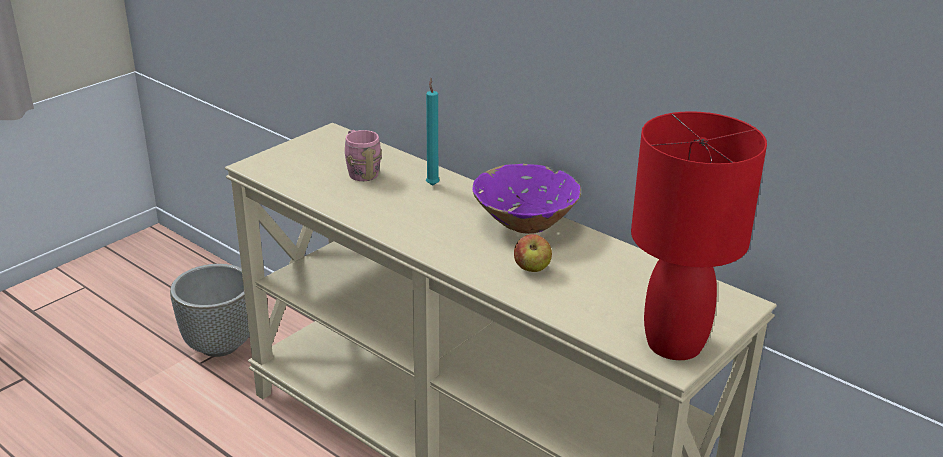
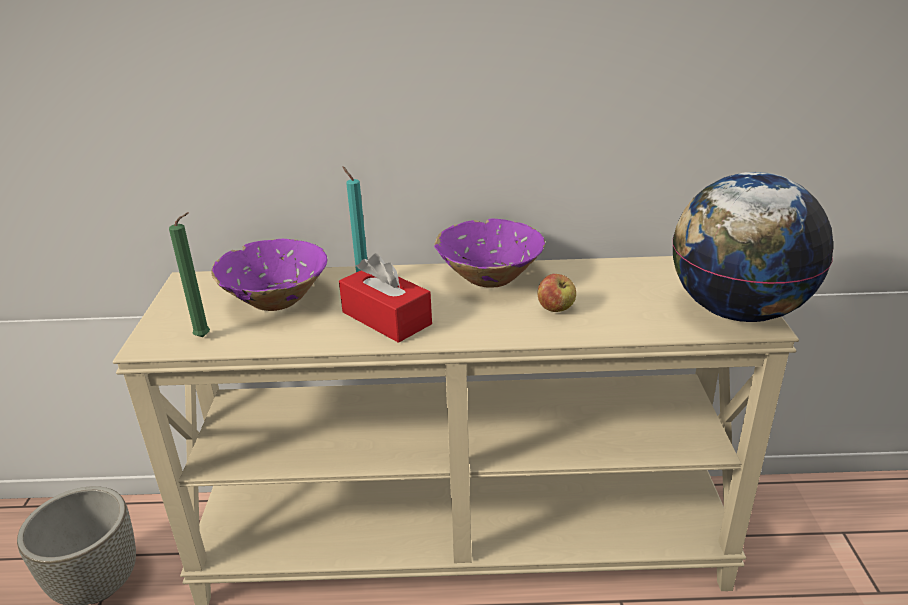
camera: 40 degrees left, 0 degrees up
pink mug [345,130,382,181] -> purple bowl [211,239,327,311]
red table lamp [631,111,767,360] -> globe [672,172,833,322]
none -> green candle [169,212,210,337]
none -> red tissue box [339,253,432,343]

